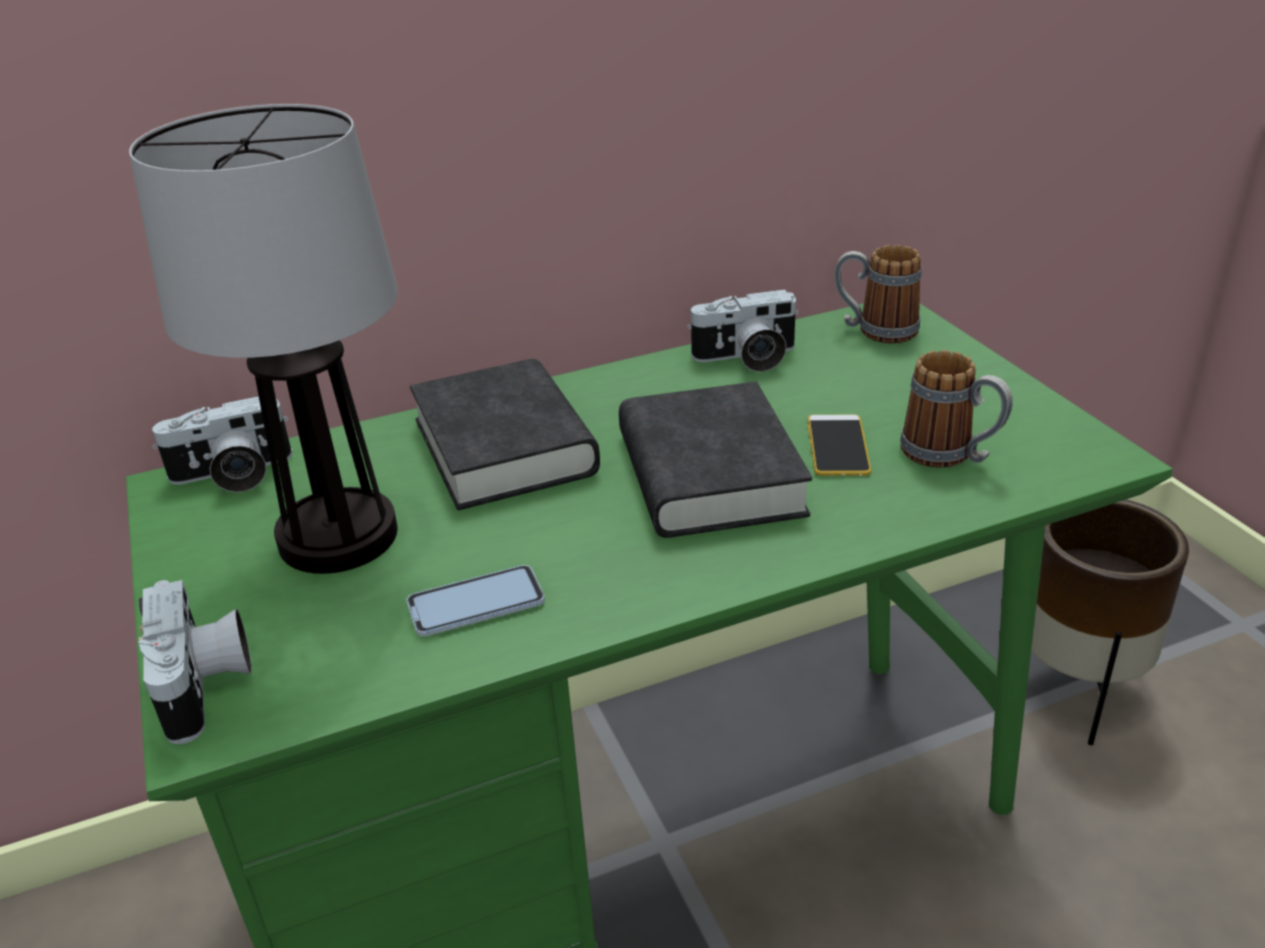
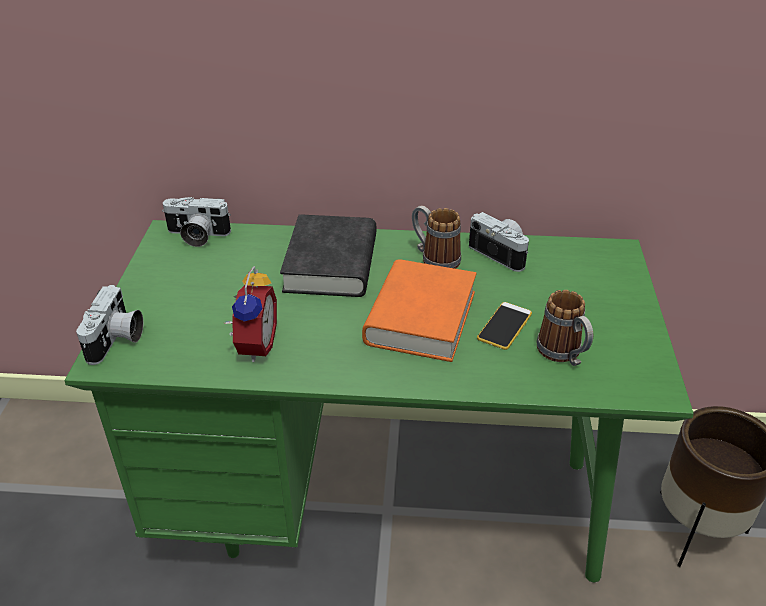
camera: 25 degrees right, 5 degrees up
table lamp [129,104,398,574] -> none
phone [406,565,545,637] -> alarm clock [225,266,277,362]
black book [619,382,812,538] -> orange book [362,259,477,362]
camera [687,289,799,372] -> camera turned 150 degrees counterclockwise [469,212,529,272]
mug [834,245,922,343] -> mug moved to [412,205,461,269]

